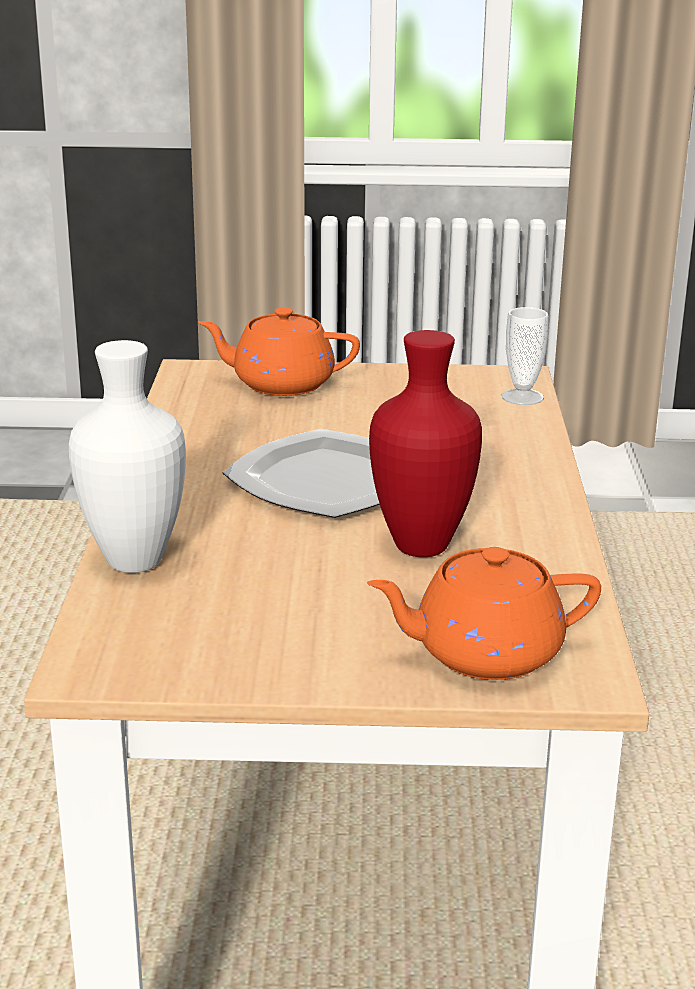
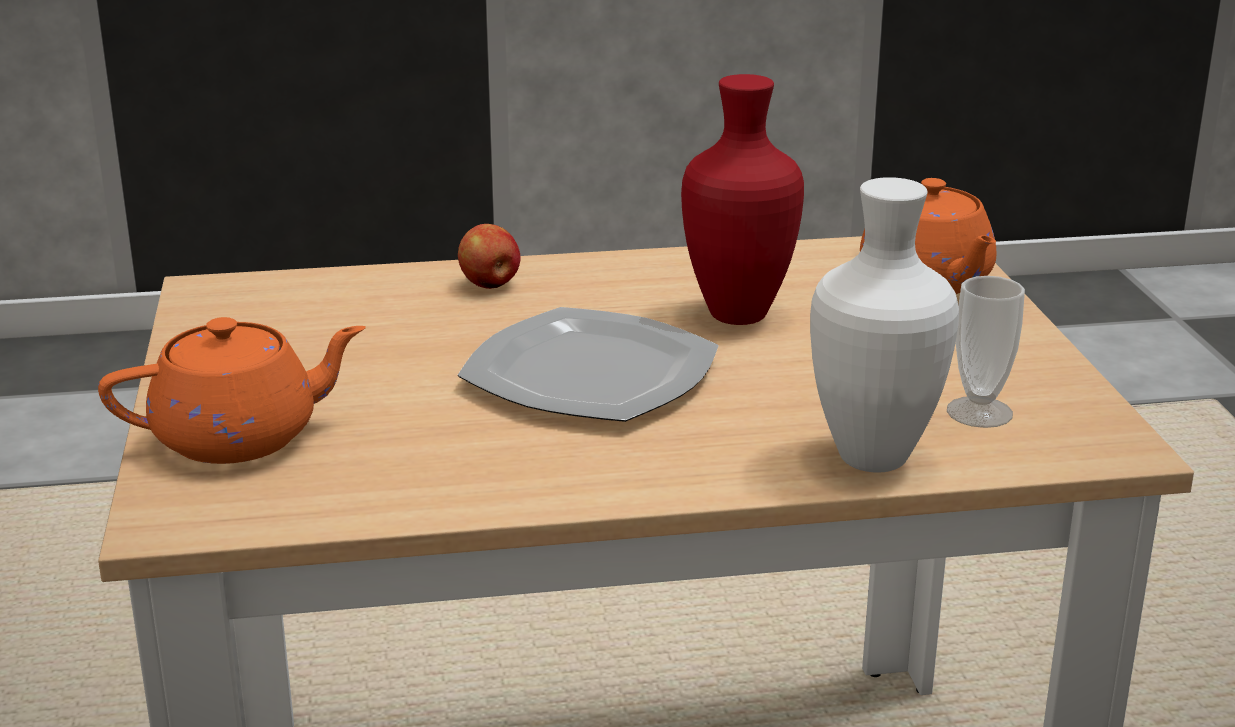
camera: 100 degrees left, 0 degrees up
orange teapot [198,307,360,396] -> orange teapot turned 105 degrees counterclockwise [98,317,366,464]
cup [502,307,549,405] -> cup moved to [947,276,1025,428]
none -> apple [458,224,520,289]

